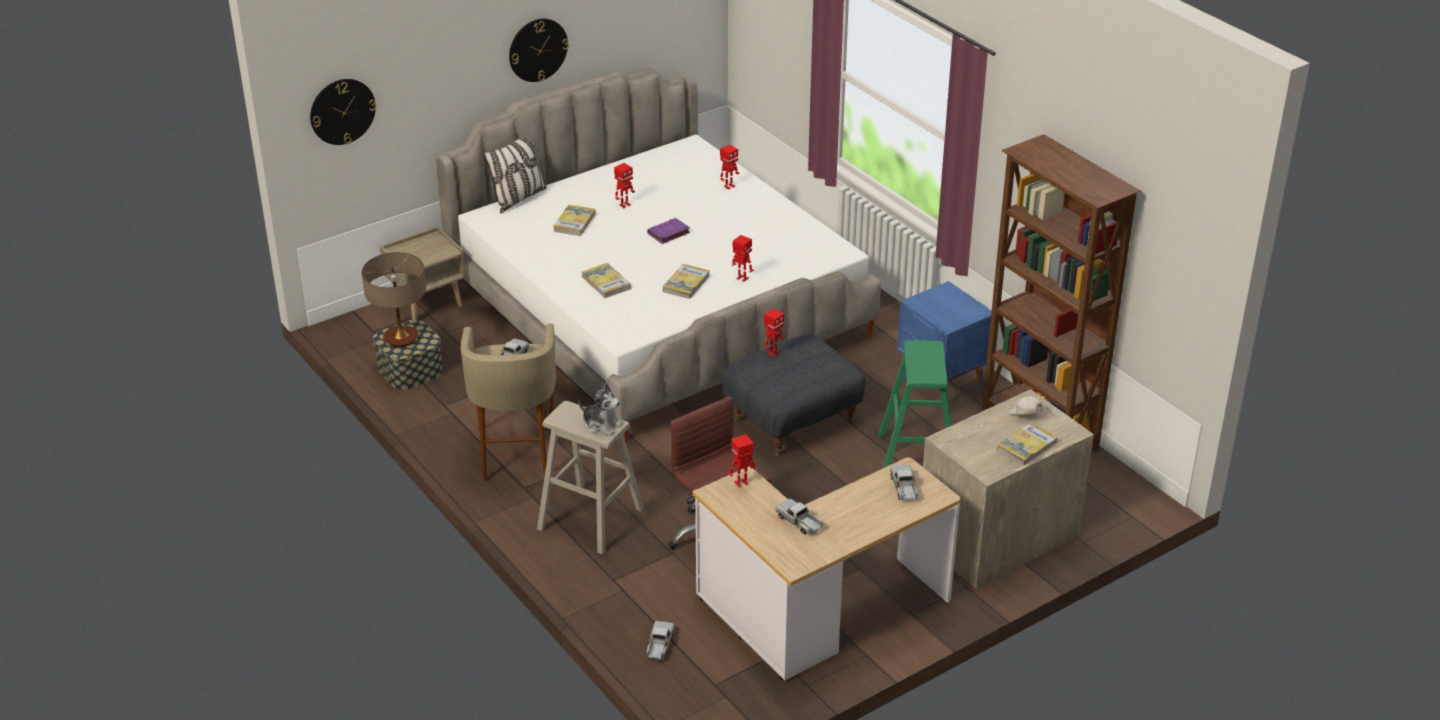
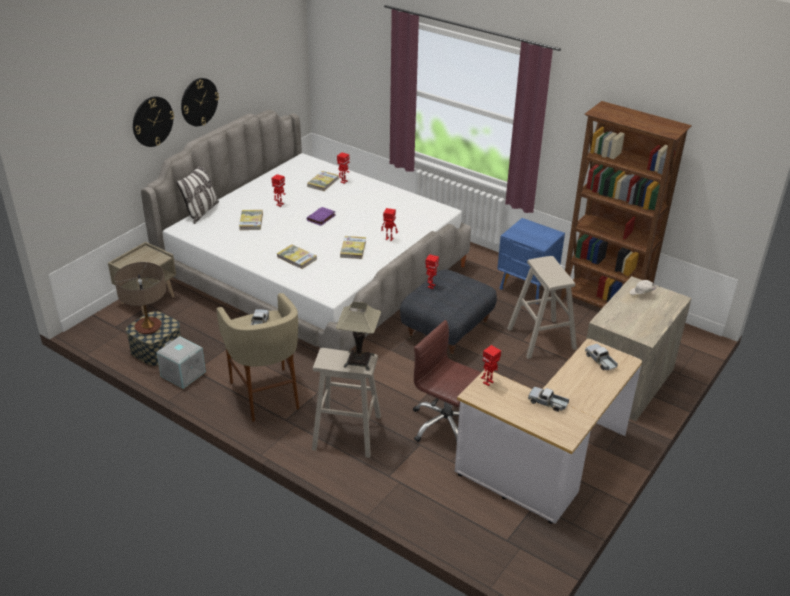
camera: 20 degrees left, 0 degrees up
wall clock [310,79,376,145] -> wall clock moved to [133,96,174,147]
plush toy [578,383,623,436] -> table lamp [336,302,381,371]
toy truck [647,621,675,660] -> none
green stool [879,340,952,468] -> beige stool [507,256,577,359]
book [997,422,1058,466] -> book moved to [307,171,339,191]
none -> grey storage box [156,336,206,389]

